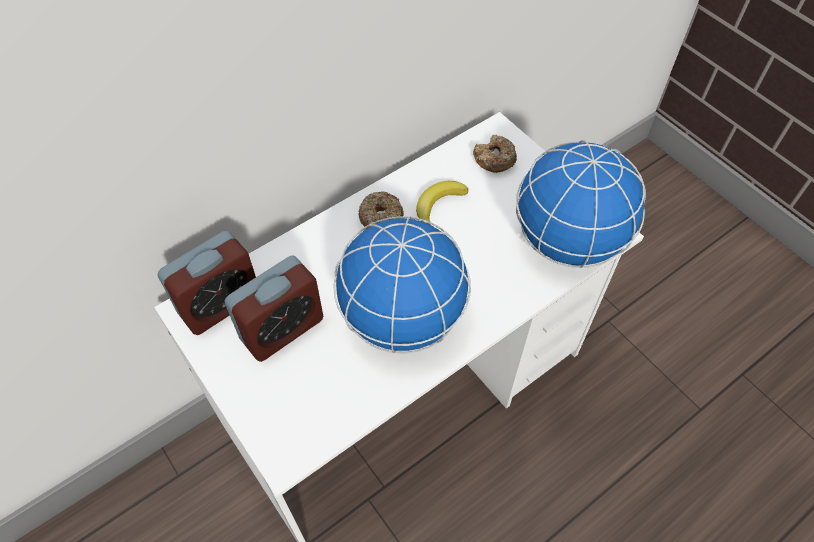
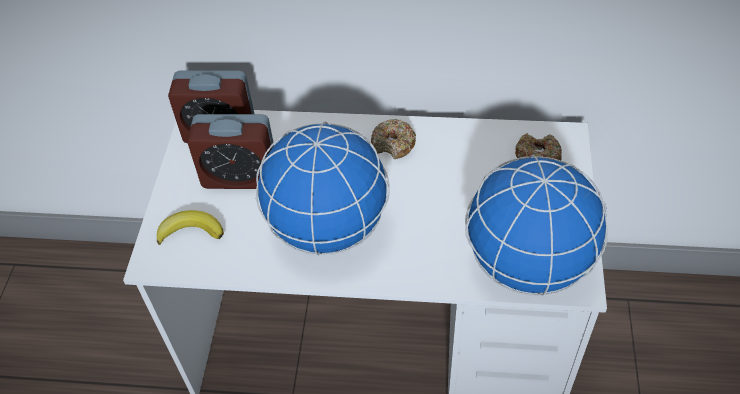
camera: 45 degrees right, 5 degrees down
banana [416,181,468,225] -> banana moved to [157,210,224,245]

